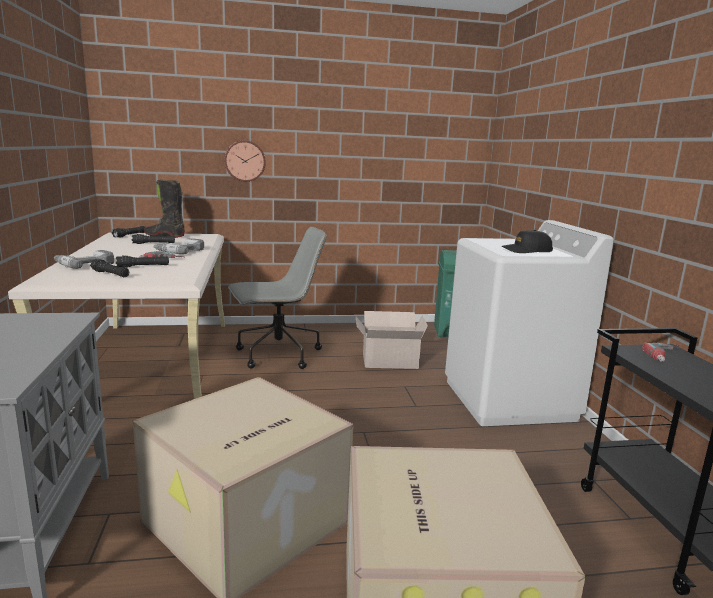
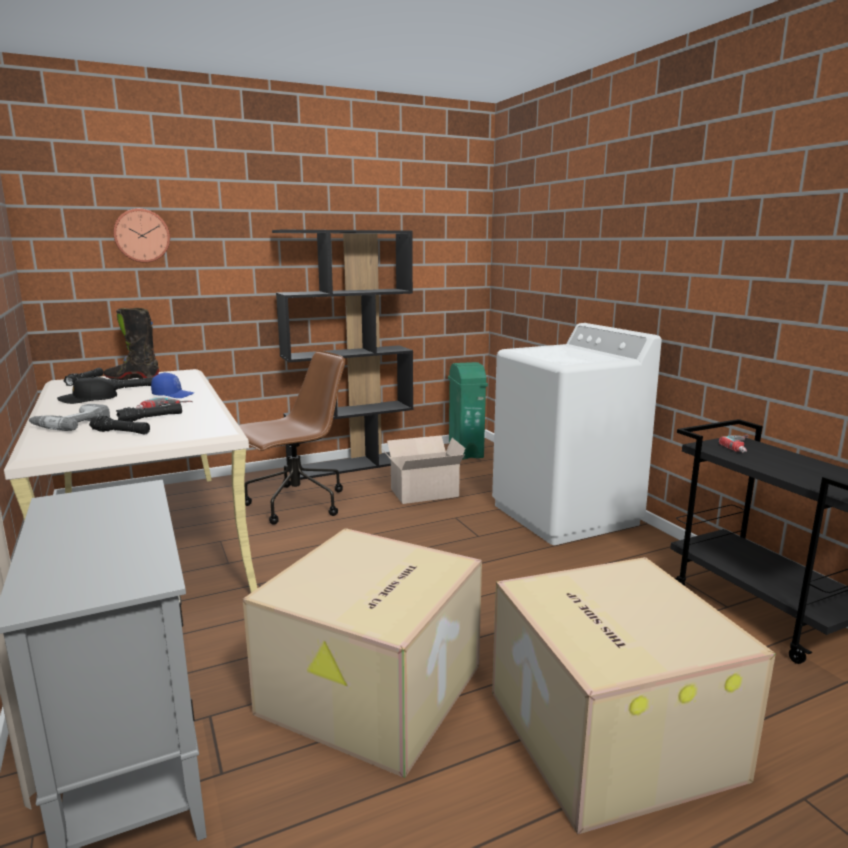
camera: 15 degrees left, 0 degrees up
power drill [153,238,204,254] -> blue cap [151,372,194,398]
wall clock [225,140,266,182] -> wall clock moved to [113,208,170,263]
grey office chair [228,227,327,369] -> brown office chair [239,351,345,525]
black cap [502,230,553,253] -> black cap moved to [57,376,117,404]
none -> black bookcase [272,230,413,480]

